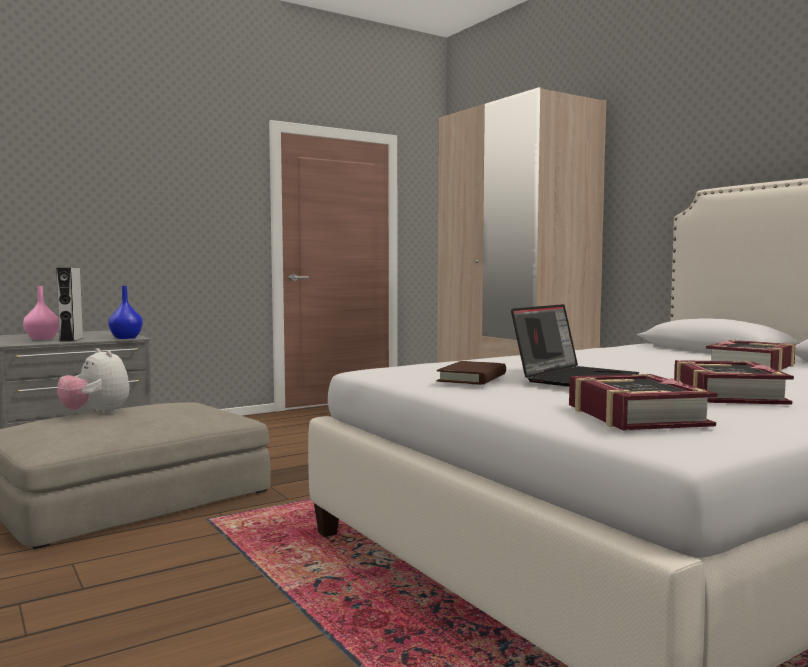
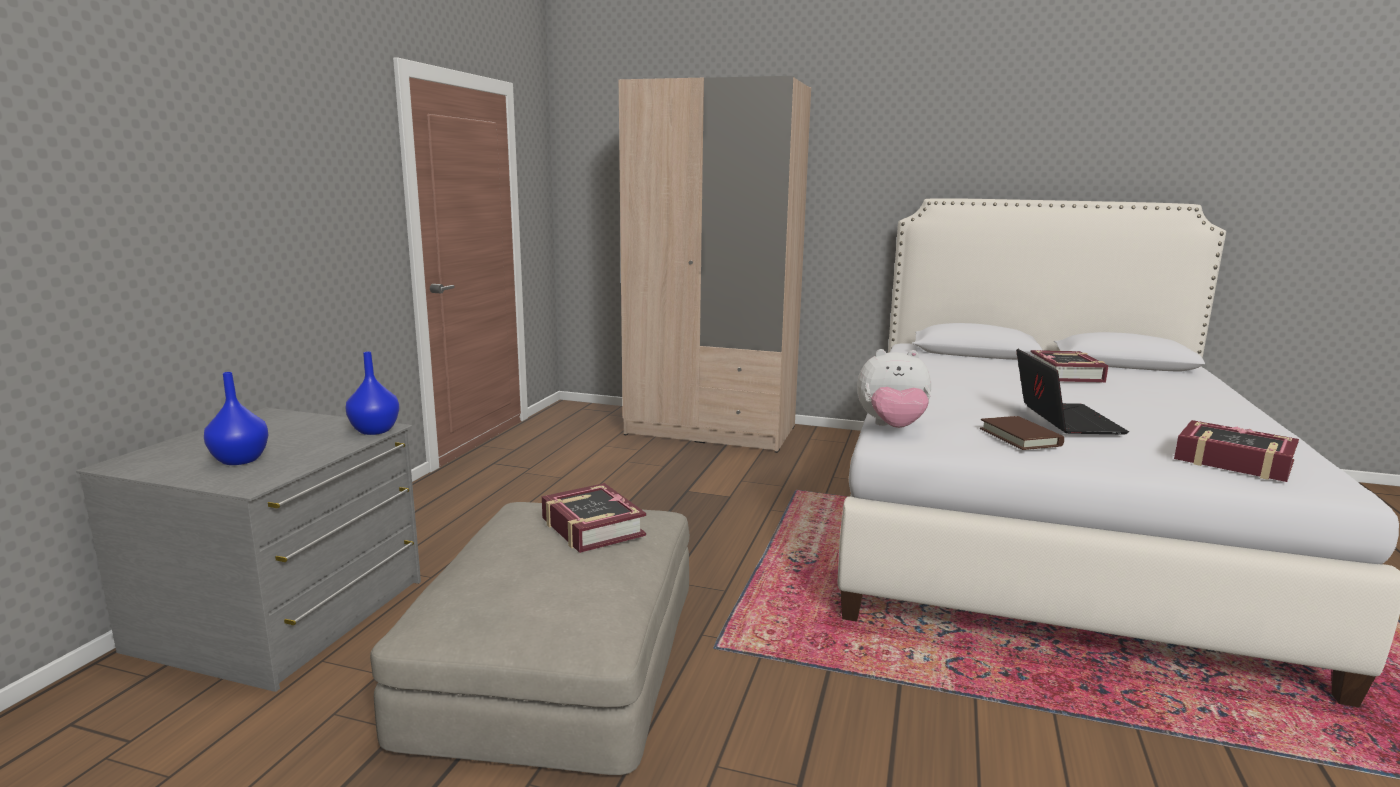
camera: 40 degrees left, 10 degrees up
pink vase [23,286,59,340] -> blue vase [204,372,269,465]
grey speaker [56,268,83,342] -> none
plush toy [57,348,130,415] -> plush toy moved to [857,349,931,428]
book [674,360,794,405] -> book moved to [542,483,646,553]

